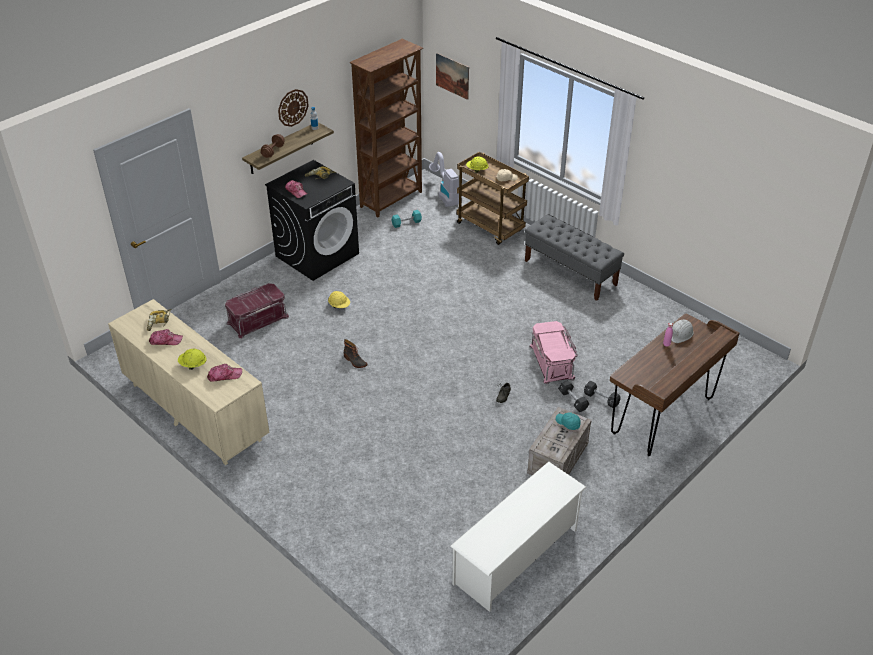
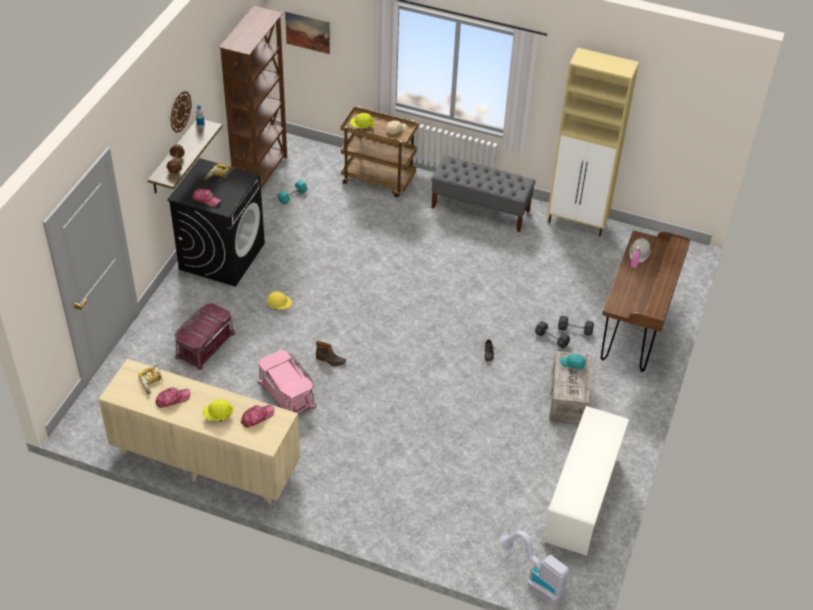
camera: 25 degrees left, 5 degrees up
vacuum cleaner [429,152,462,207] -> vacuum cleaner moved to [499,530,569,605]
pink storage box [529,321,578,384] -> pink storage box moved to [258,350,316,414]
none -> beige cabinet [548,47,639,237]

